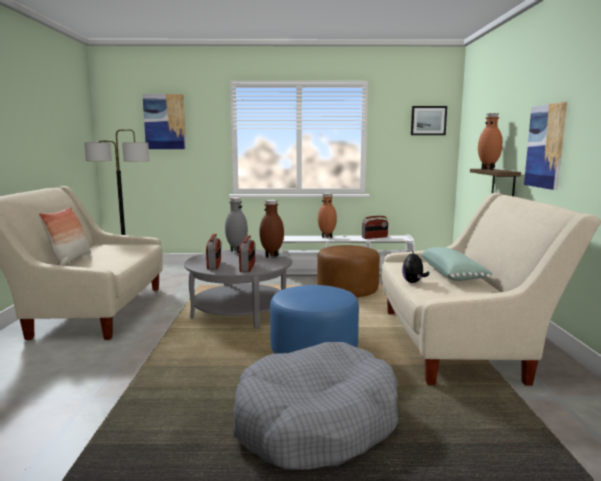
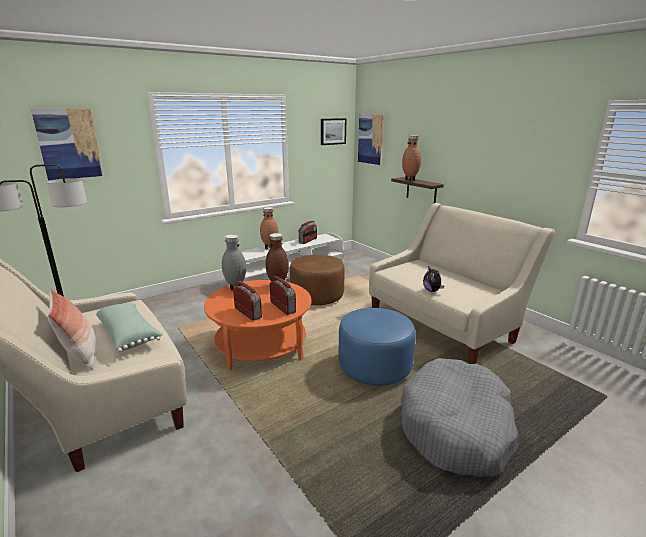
camera: 35 degrees left, 10 degrees up
grey coffee table [184,249,292,328] -> orange coffee table [204,280,311,371]
green pillow [421,247,493,281] -> green pillow moved to [96,303,163,352]
picture [524,102,567,190] -> picture moved to [358,114,385,165]

